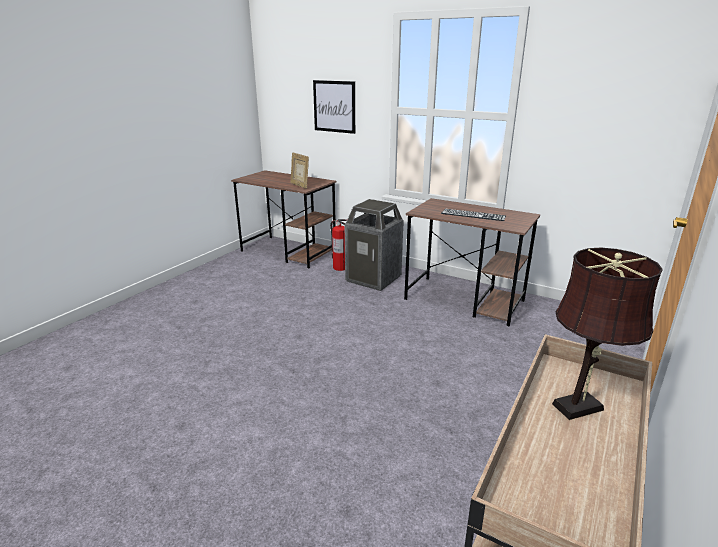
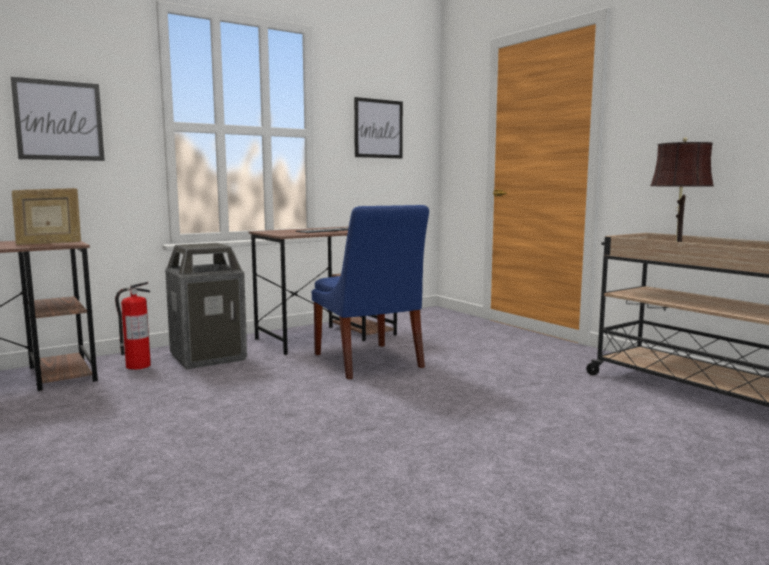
camera: 65 degrees left, 15 degrees down
none -> blue chair [312,205,429,379]
none -> picture [354,97,403,159]

